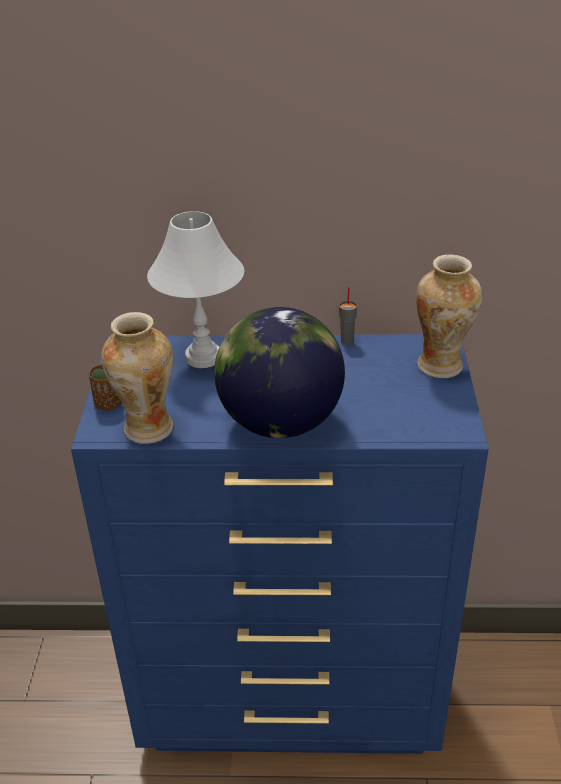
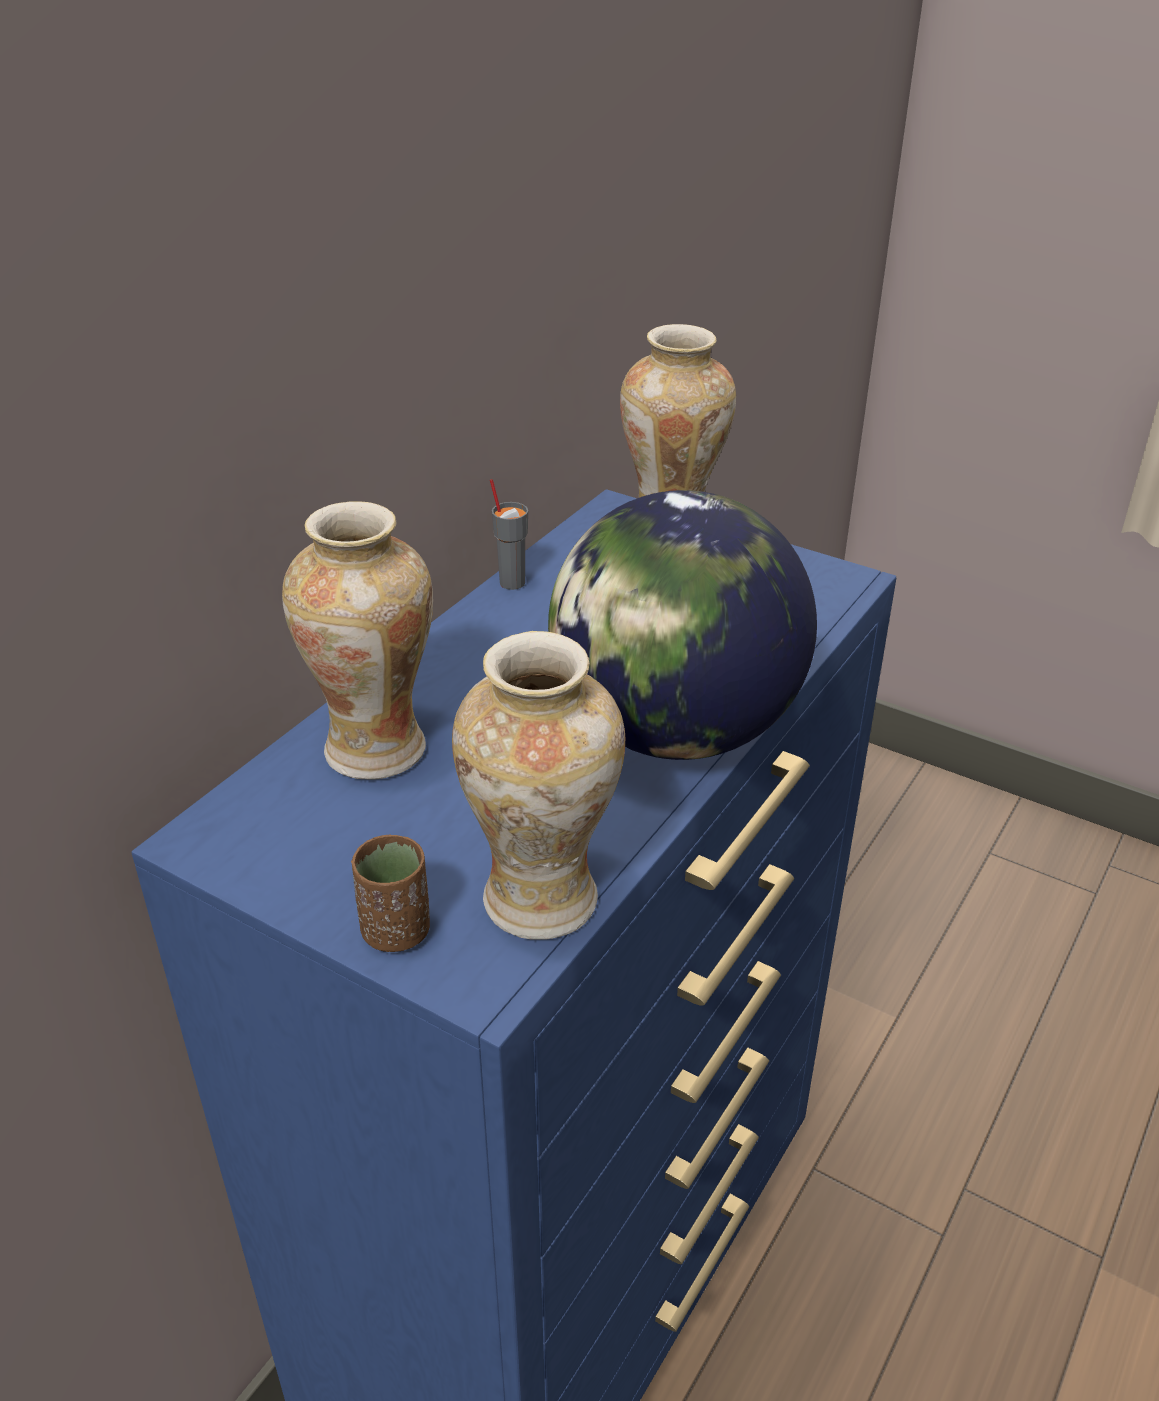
camera: 60 degrees left, 0 degrees up
white table lamp [147,211,244,368] -> vase [282,501,433,780]

